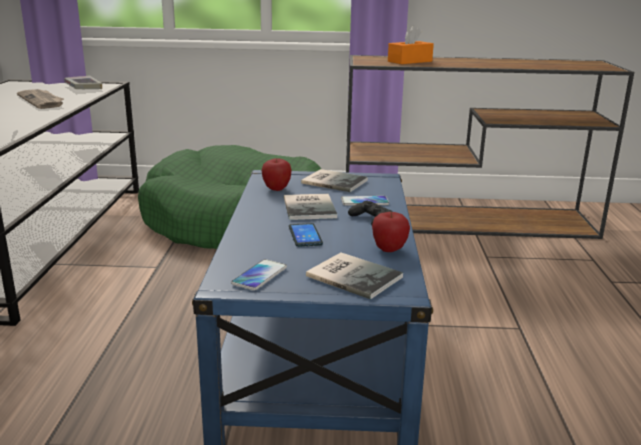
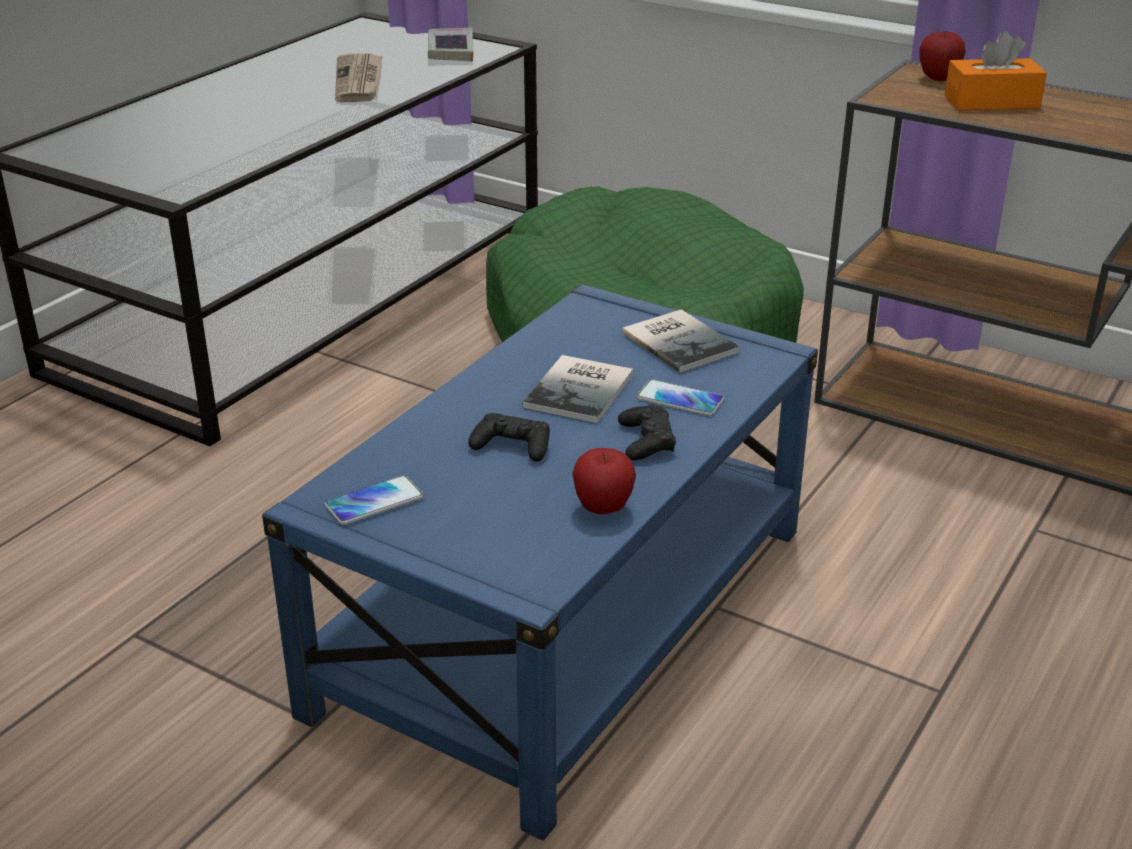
camera: 30 degrees right, 10 degrees up
apple [262,158,292,191] -> apple moved to [919,31,966,81]
phone [289,223,323,247] -> black game controller [468,413,550,461]
book [306,253,403,299] -> none

